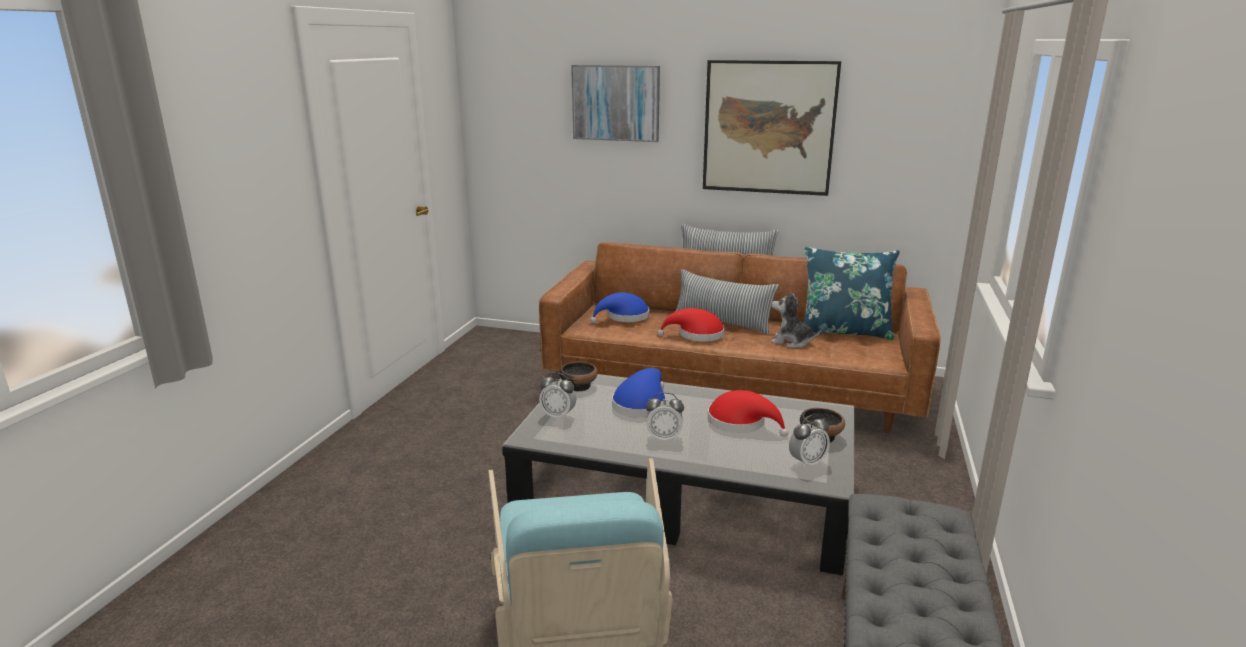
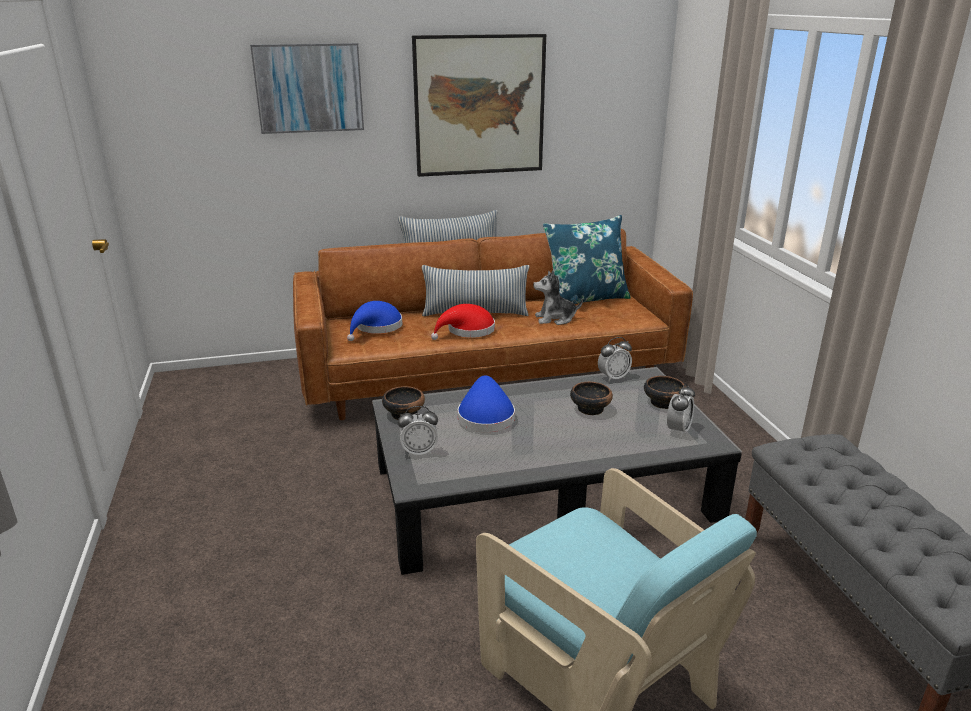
camera: 30 degrees left, 5 degrees up
alarm clock [646,392,684,442] -> alarm clock moved to [598,337,632,382]
red hat [708,390,788,437] -> bowl [570,382,613,415]

